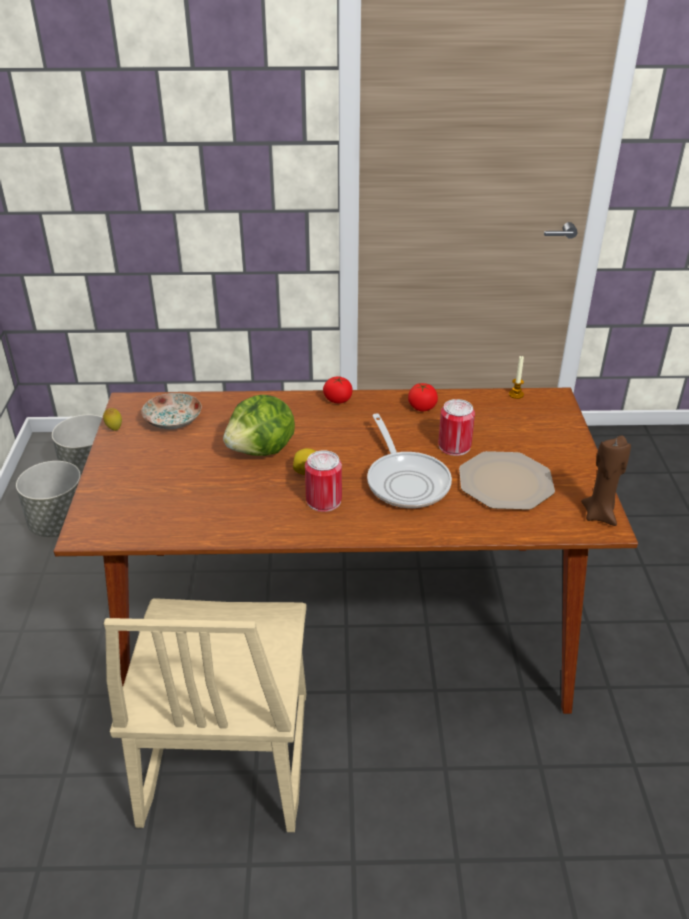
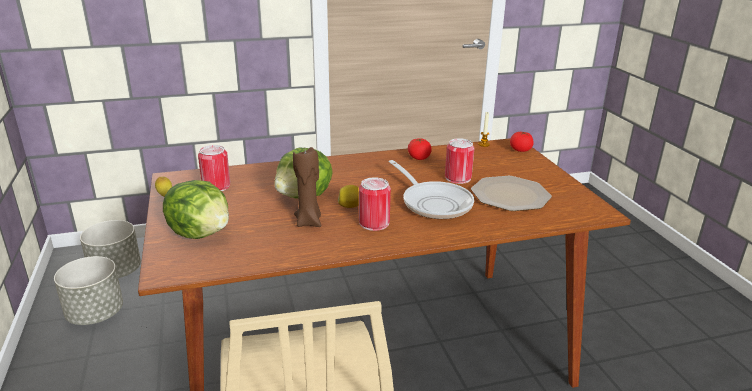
camera: 15 degrees left, 10 degrees down
plate [141,393,202,429] -> can [198,145,230,191]
tomato [323,376,353,403] -> tomato moved to [510,131,534,152]
brown candle [581,436,631,526] -> brown candle moved to [293,147,321,227]
none -> lettuce [163,180,229,239]

